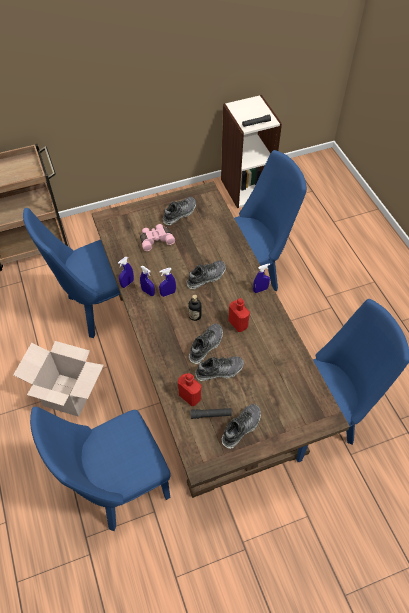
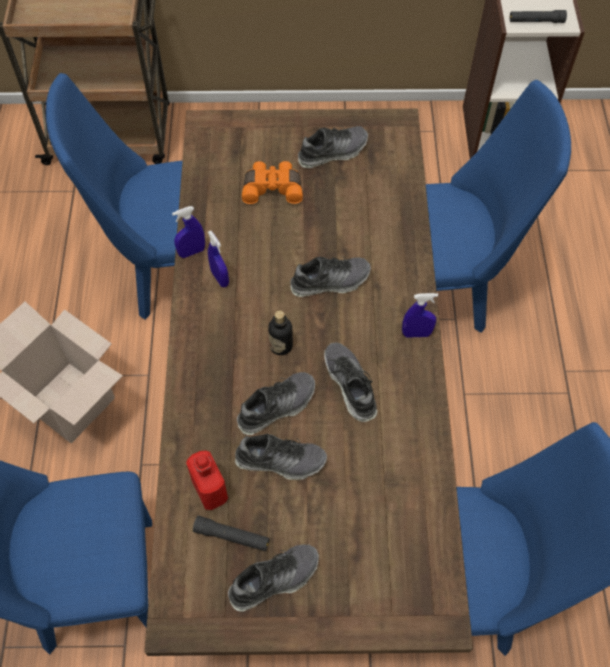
camera: 20 degrees right, 5 degrees up
pink binoculars [140,224,175,251] -> orange binoculars [242,161,303,204]
blue spray bottle [159,268,176,297] -> none
red bottle [229,298,250,332] -> shoe [324,343,377,422]

